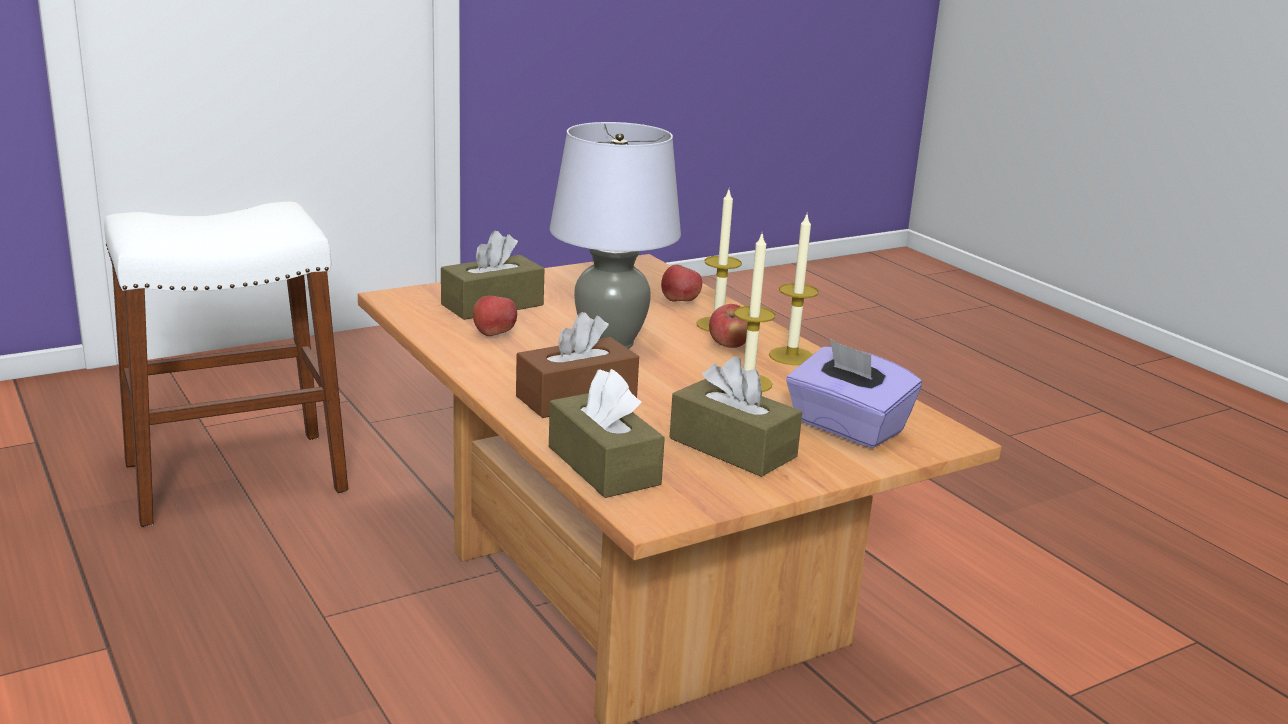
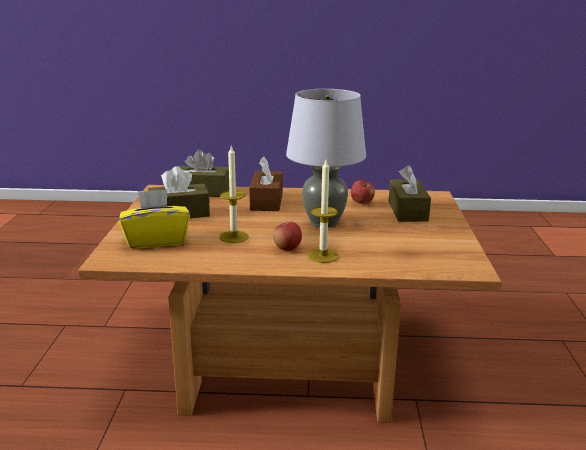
camera: 125 degrees right, 0 degrees up
white stool [104,202,348,527] -> none
apple [661,265,702,302] -> none
candle [769,215,819,365] -> none
purple tissue box [786,339,922,448] -> yellow tissue box [119,189,190,249]

